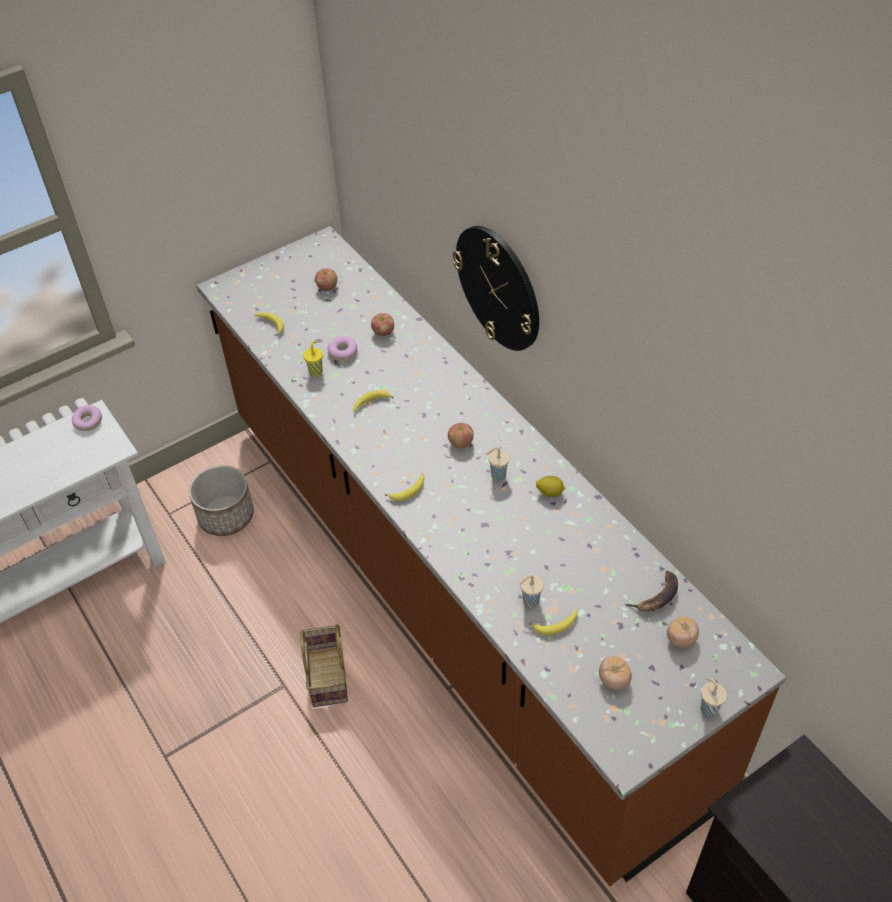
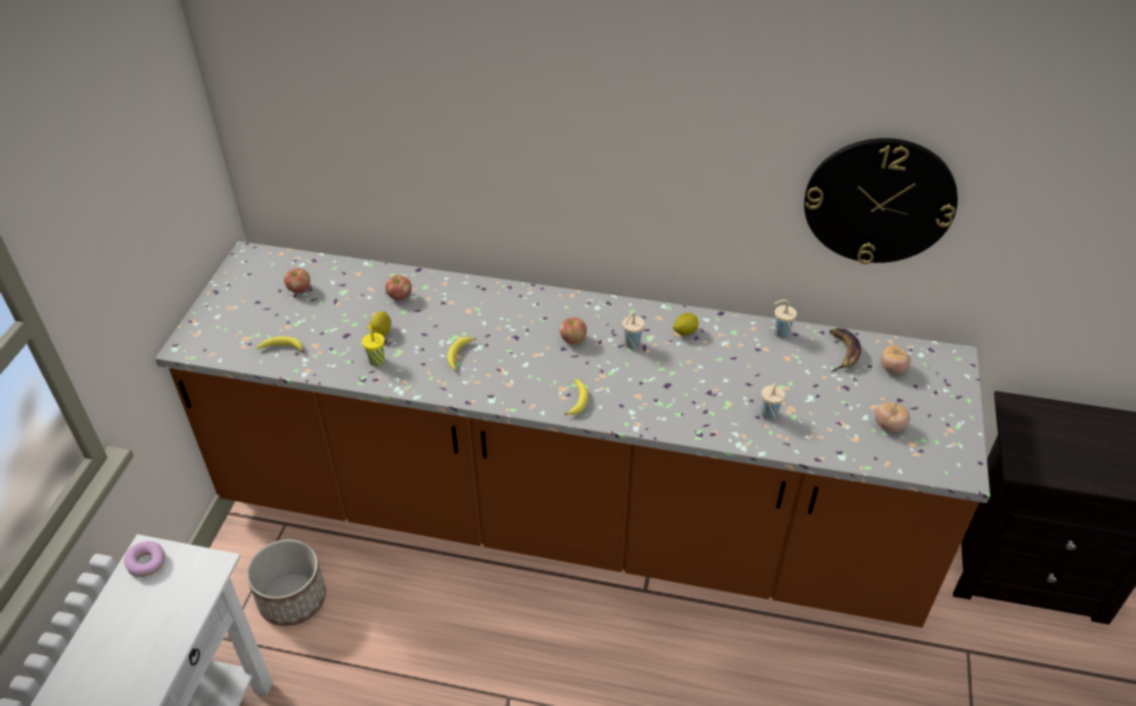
camera: 45 degrees left, 5 degrees down
basket [300,624,348,707] -> none
donut [327,336,357,361] -> lemon [369,311,391,336]
wall clock [453,226,539,351] -> wall clock moved to [804,138,958,264]
banana [529,609,578,635] -> none
beige cup [701,677,727,717] -> beige cup moved to [774,299,797,338]

